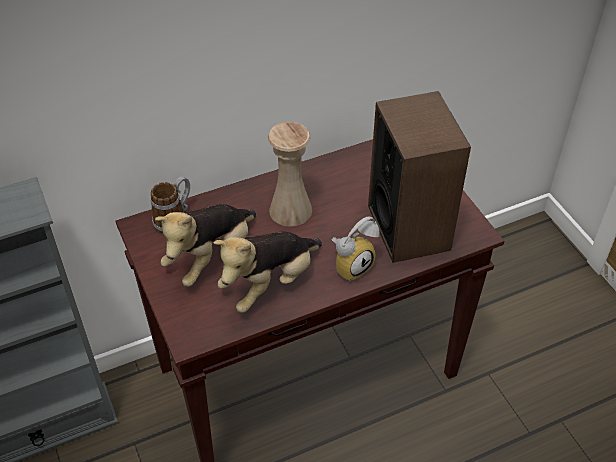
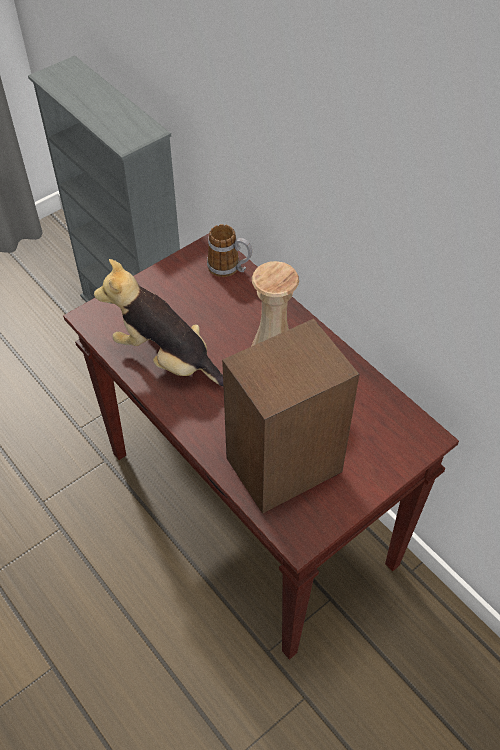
camera: 75 degrees right, 5 degrees up
plush toy [155,204,256,287] -> none
alarm clock [332,217,380,282] -> none

